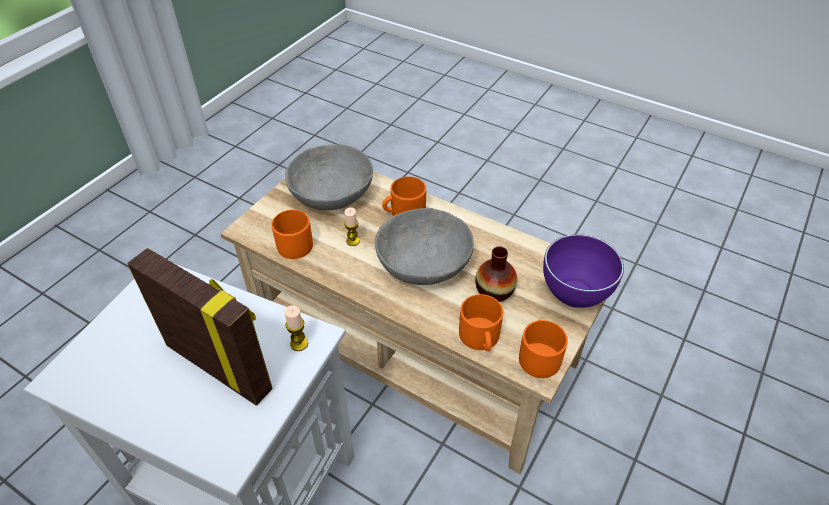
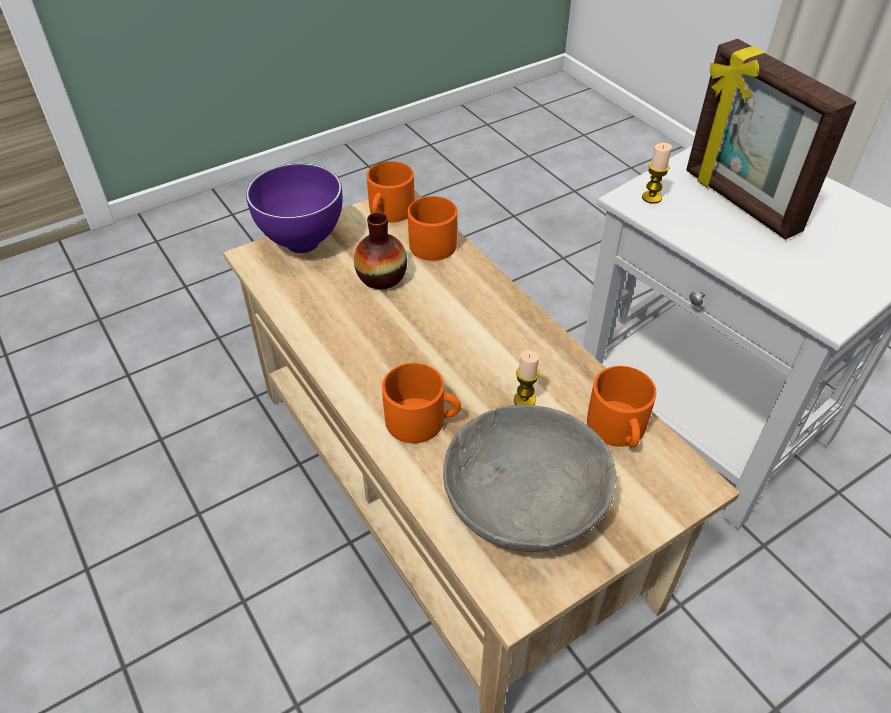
camera: 155 degrees left, 0 degrees up
grey bowl [375,208,474,285] -> none

